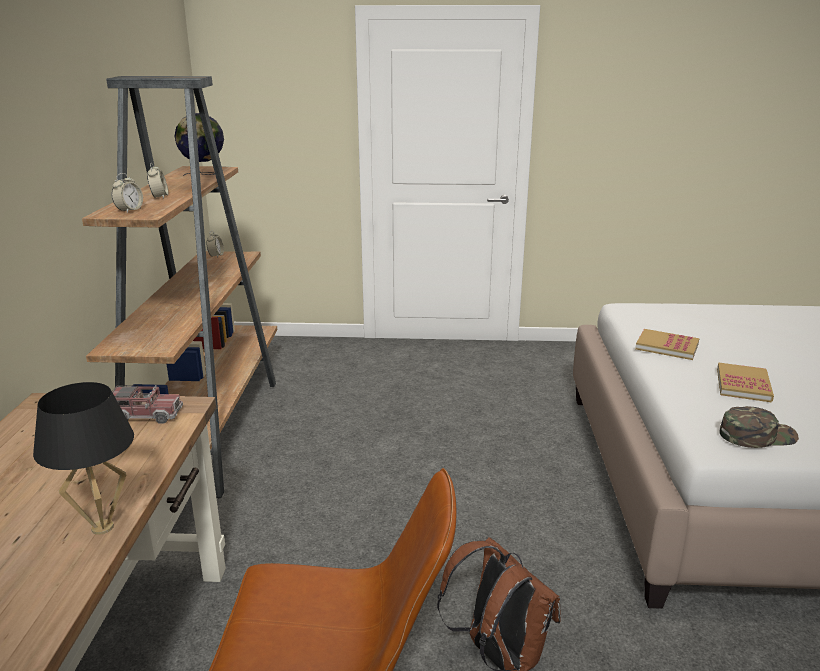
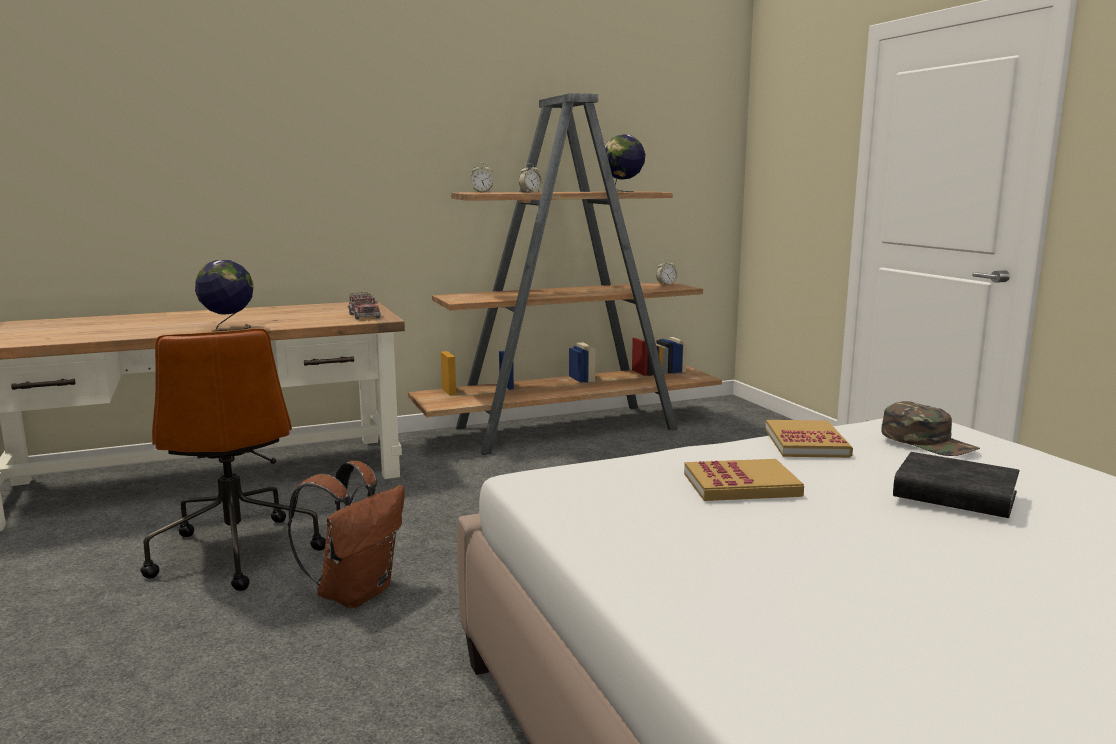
camera: 65 degrees right, 10 degrees down
black table lamp [33,382,134,535] -> globe [195,260,253,331]
green cap [720,406,799,448] -> green cap moved to [881,401,980,456]
none -> black book [893,452,1020,518]

